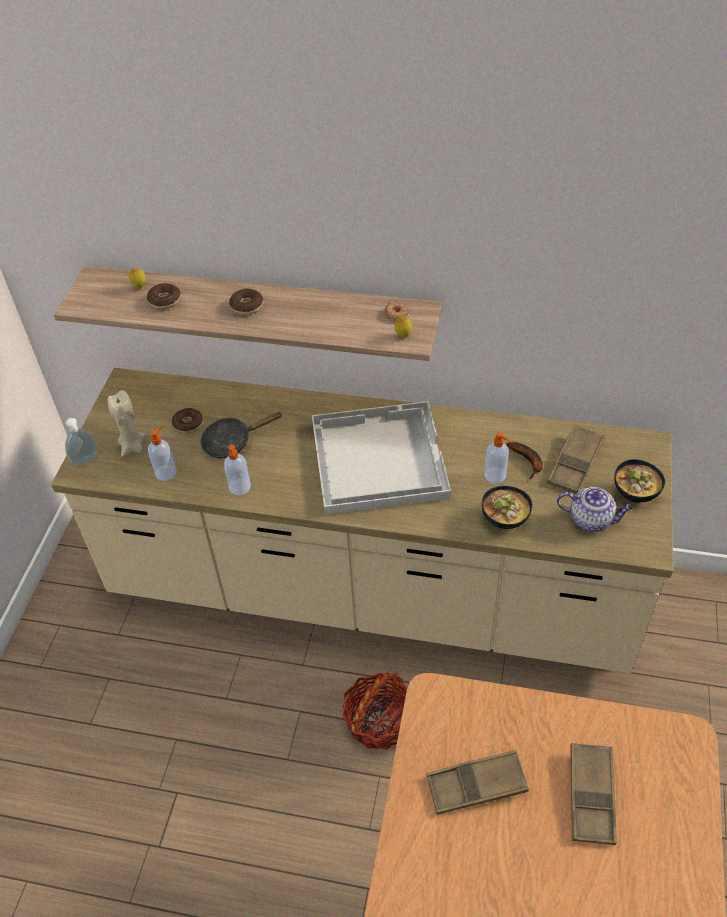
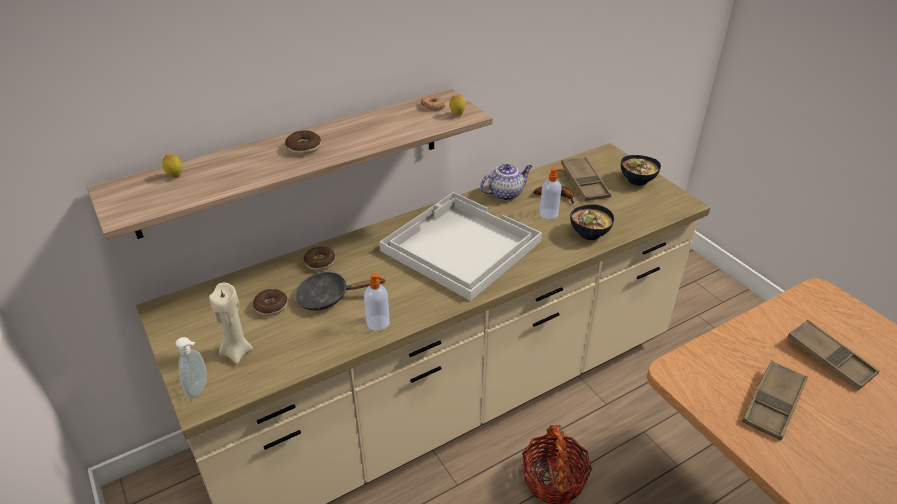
camera: 45 degrees left, 10 degrees down
donut [147,283,181,309] -> donut moved to [303,246,335,271]
soap dispenser [148,425,177,481] -> none
black frying pan [200,412,283,458] -> black frying pan turned 60 degrees clockwise [295,272,386,311]
teapot [557,487,633,532] -> teapot moved to [480,164,533,201]

